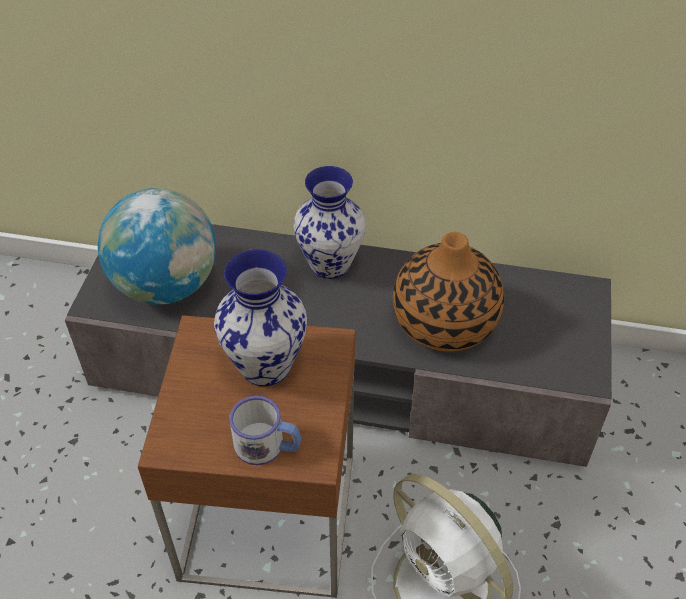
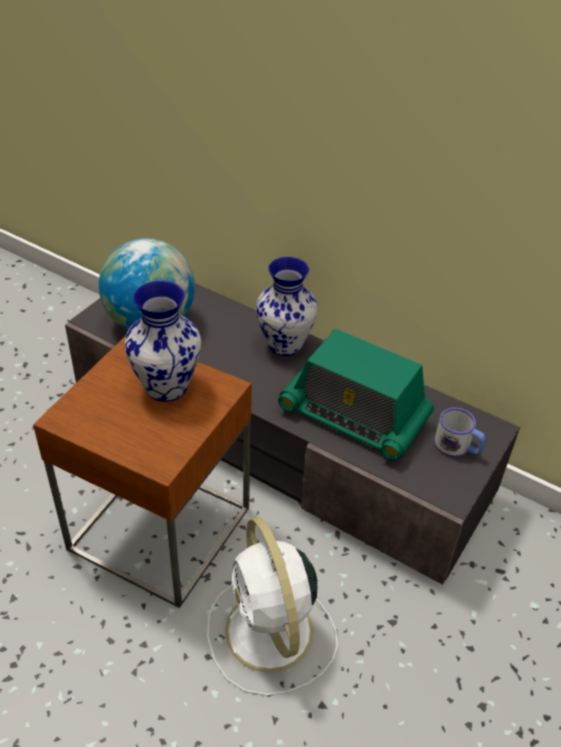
camera: 20 degrees right, 5 degrees down
mug [229,396,301,465] -> mug moved to [434,407,486,457]
vase [393,232,504,352] -> radio [278,329,434,460]

